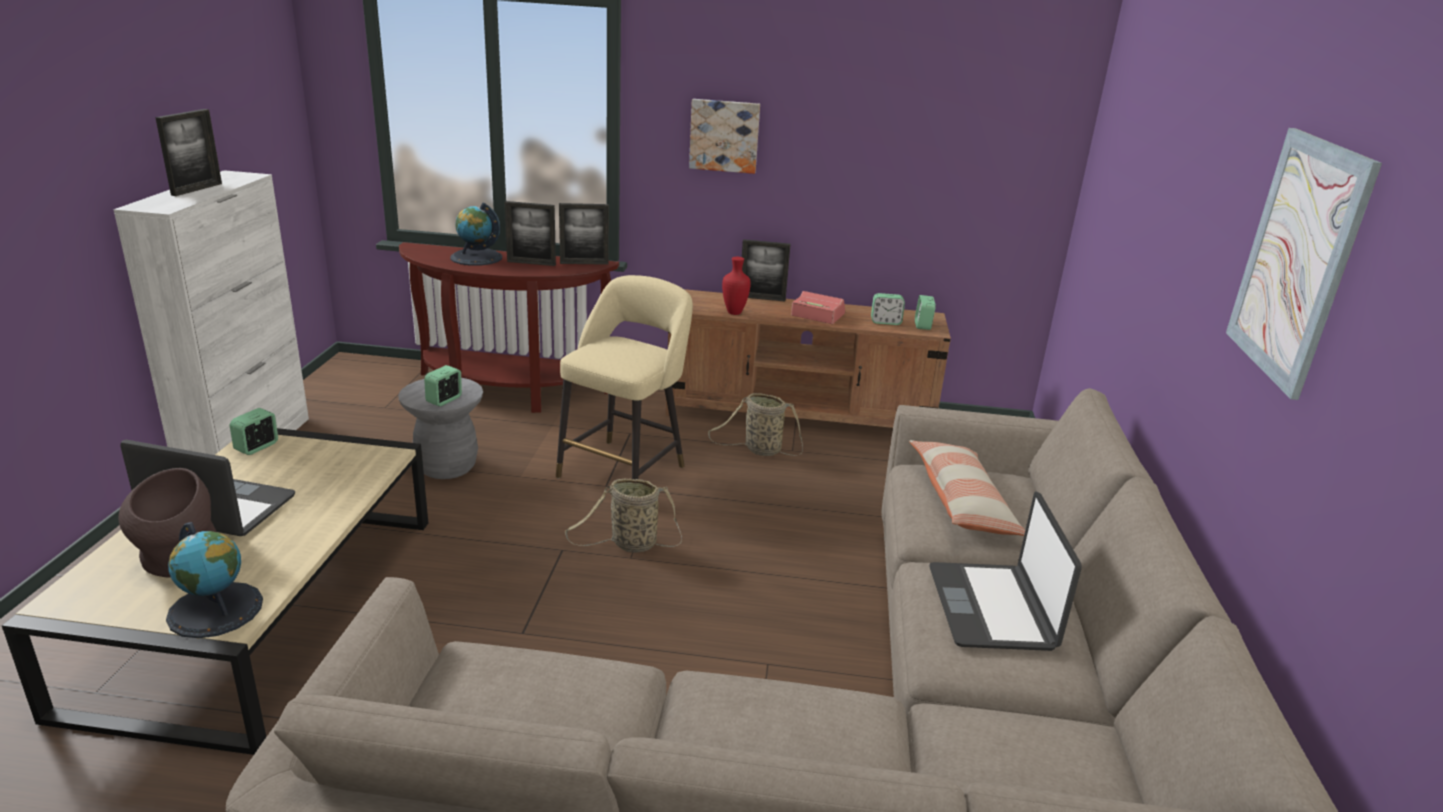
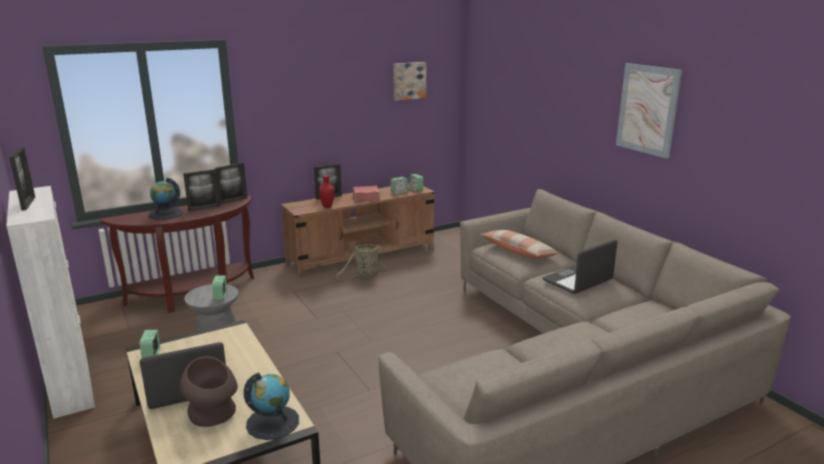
camera: 35 degrees left, 5 degrees down
beige stool [556,275,693,480] -> none
basket [565,478,682,552] -> none
picture [689,99,760,174] -> picture moved to [393,62,426,101]
laptop [929,491,1082,651] -> laptop turned 90 degrees clockwise [543,240,617,294]

